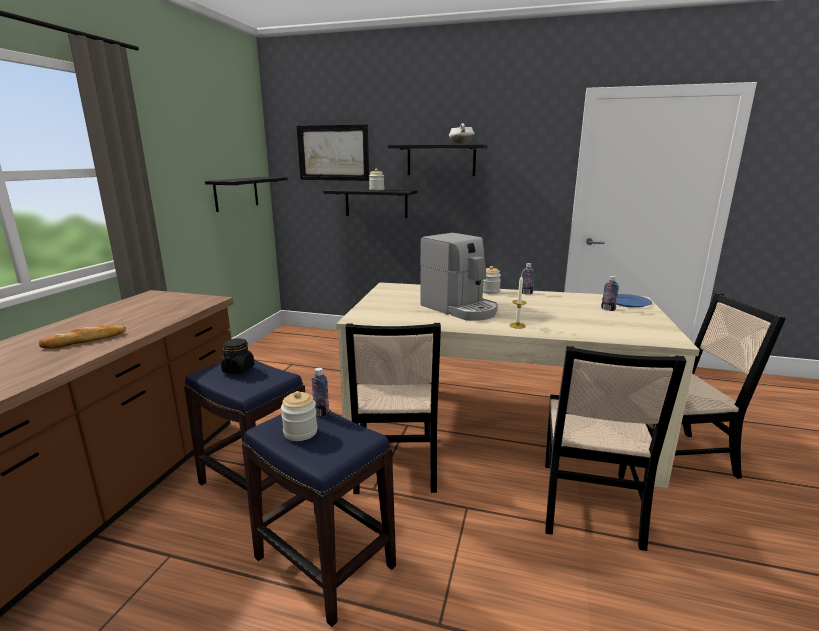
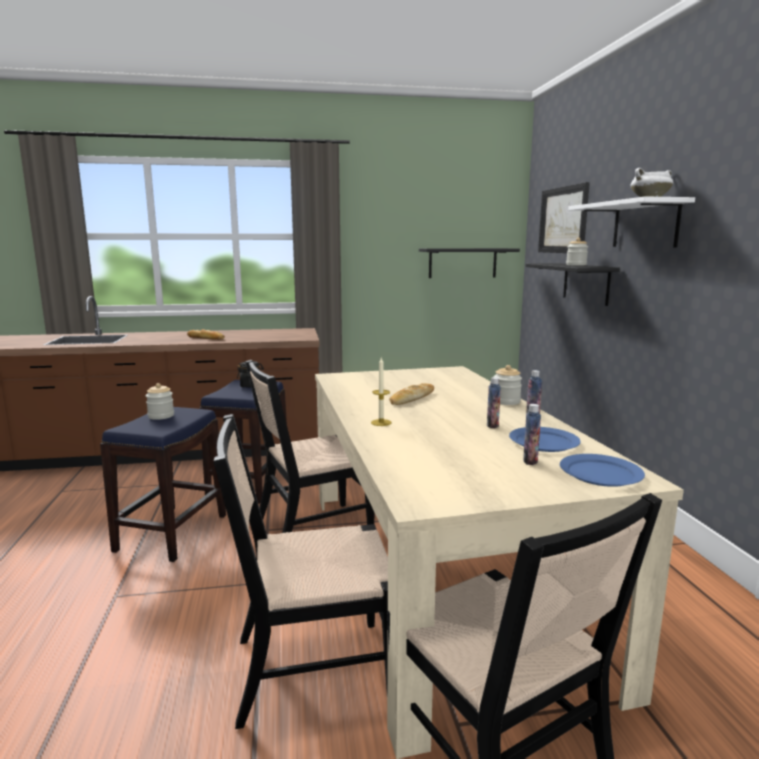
camera: 65 degrees right, 5 degrees down
bottle [312,368,329,417] -> bottle moved to [487,377,501,428]
black shelf [388,144,488,176] -> white shelf [568,197,695,247]
coffee machine [420,233,498,321] -> bread [389,383,434,405]
none -> blue plate [509,427,581,452]

